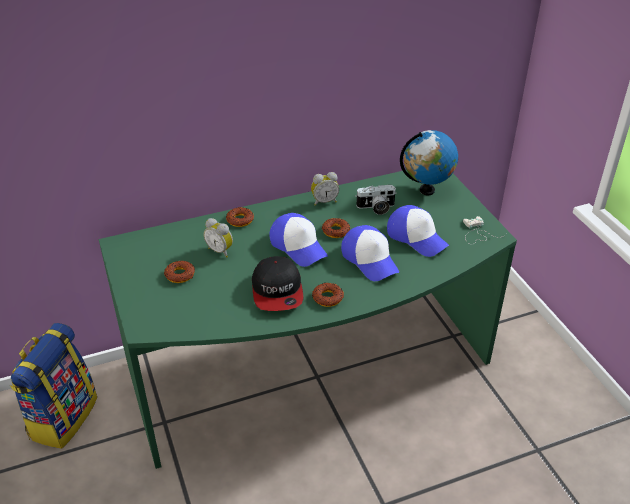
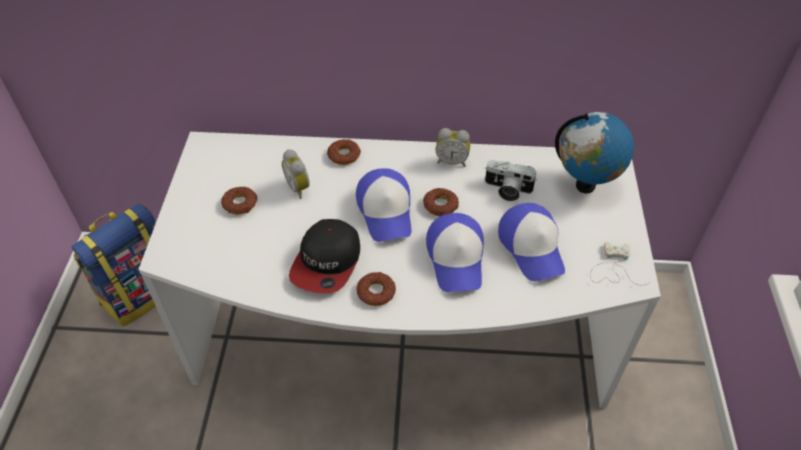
camera: 25 degrees right, 10 degrees up
green desk [99,170,517,469] -> white desk [138,132,661,408]

